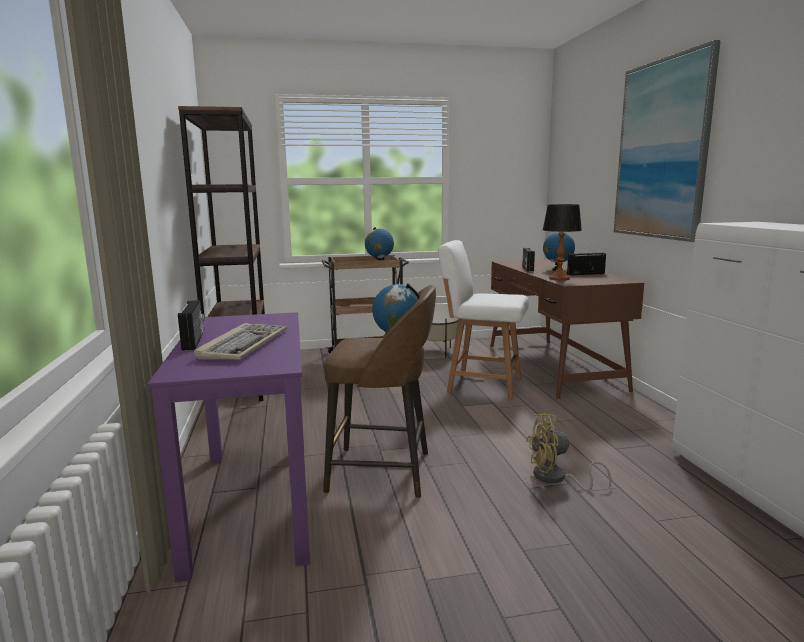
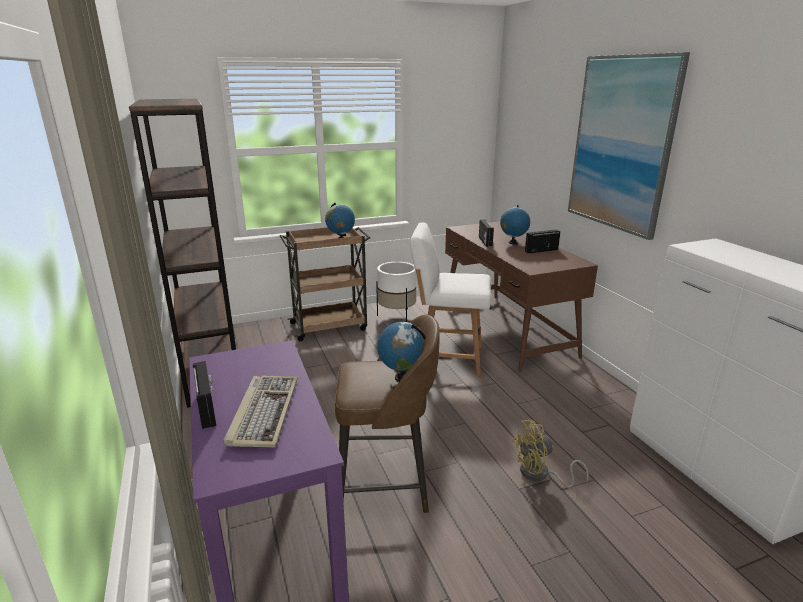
camera: 10 degrees left, 10 degrees up
table lamp [543,204,582,281] -> none

